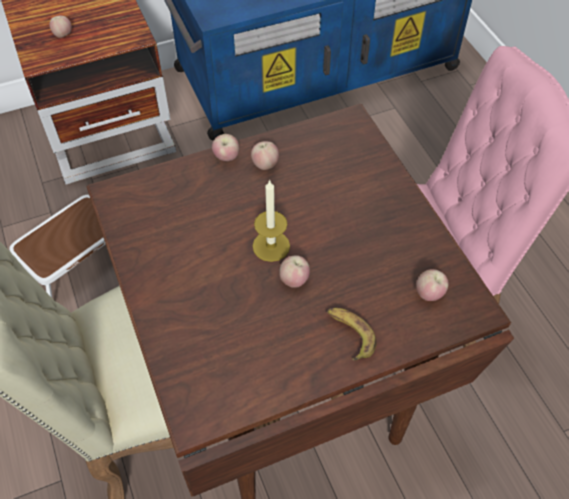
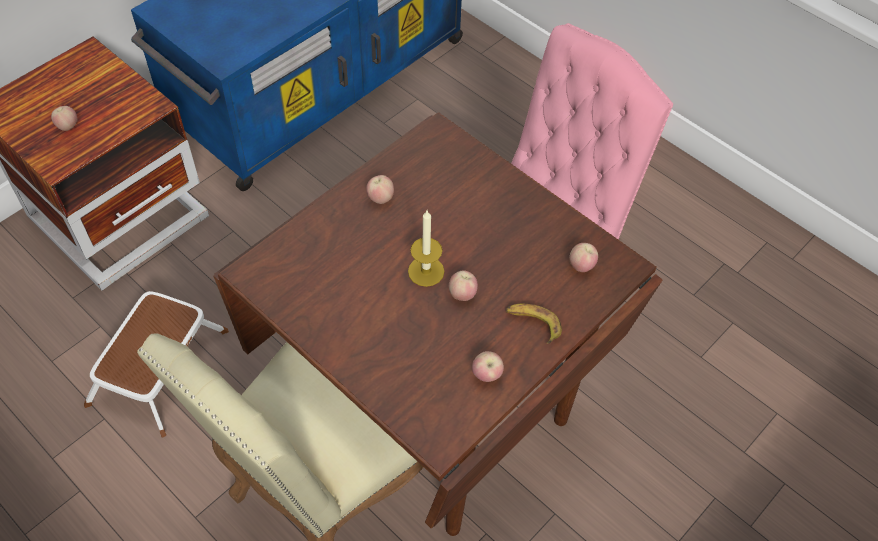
camera: 25 degrees left, 0 degrees up
apple [212,134,239,161] -> apple moved to [472,351,504,382]

